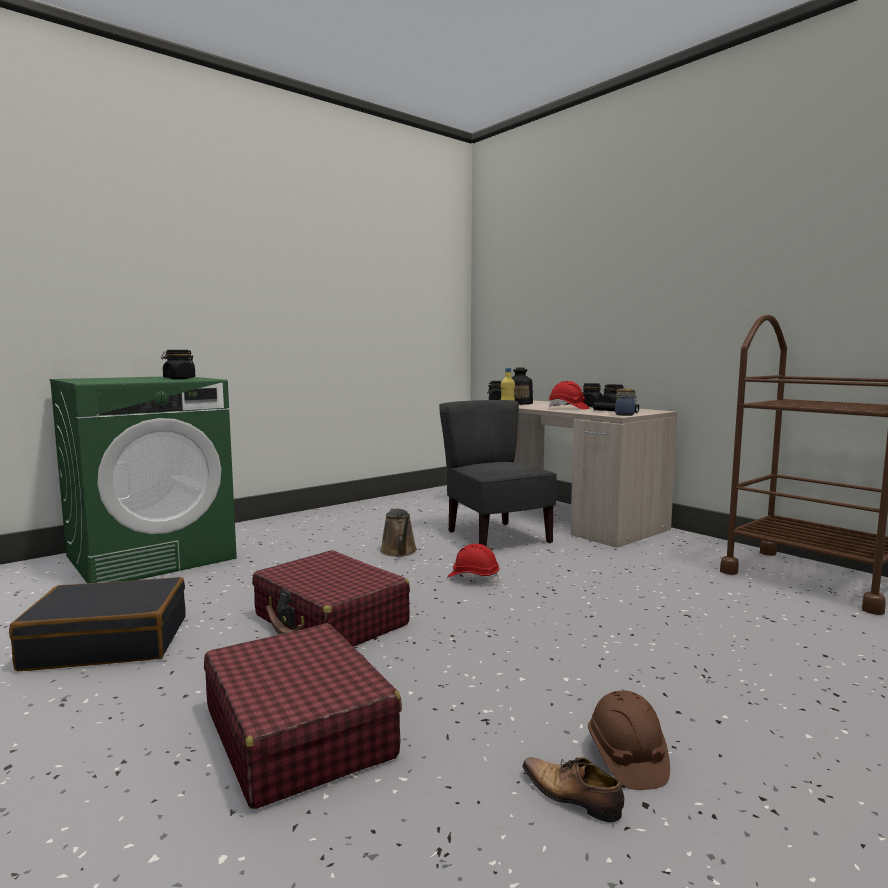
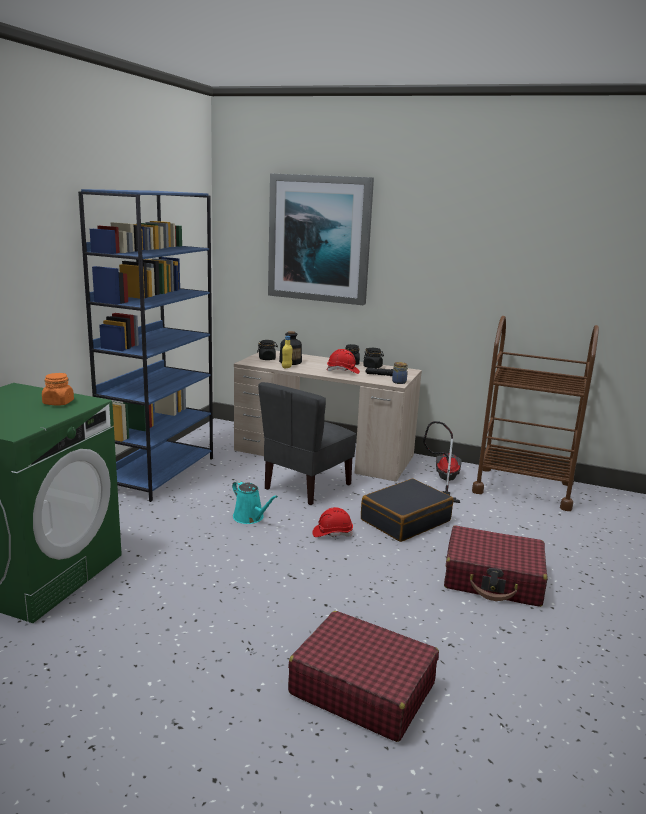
camera: 30 degrees left, 10 degrees up
black suitcase [9,577,186,671] -> black suitcase moved to [361,479,453,542]
black jar [161,350,195,379] -> orange jar [42,373,74,405]
red suitcase [252,550,410,647] -> red suitcase moved to [444,525,548,607]
brown watering can [380,508,417,557] -> turquoise watering can [232,480,278,524]
grey chair [439,400,557,547] -> grey chair turned 90 degrees counterclockwise [258,382,356,505]
shoe [522,757,624,823] -> none
brown hard hat [588,691,670,790] -> none
none -> blue bookcase [78,189,213,502]
none -> picture [268,173,374,305]
none -> vacuum cleaner [423,421,462,503]

